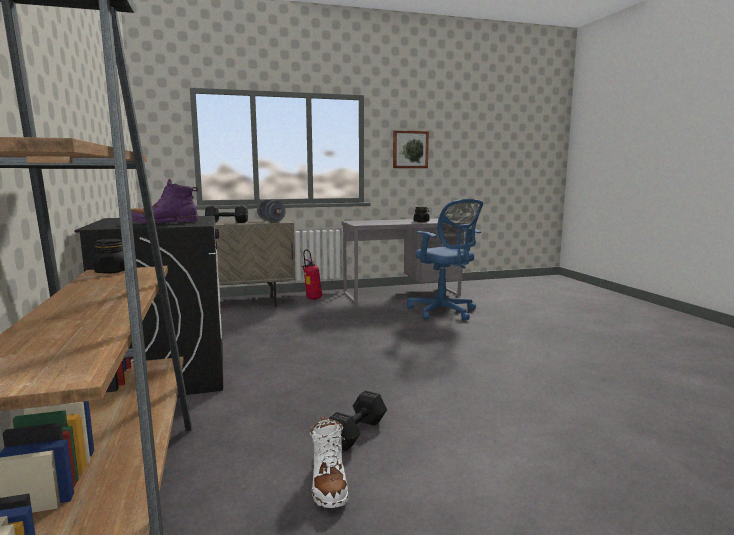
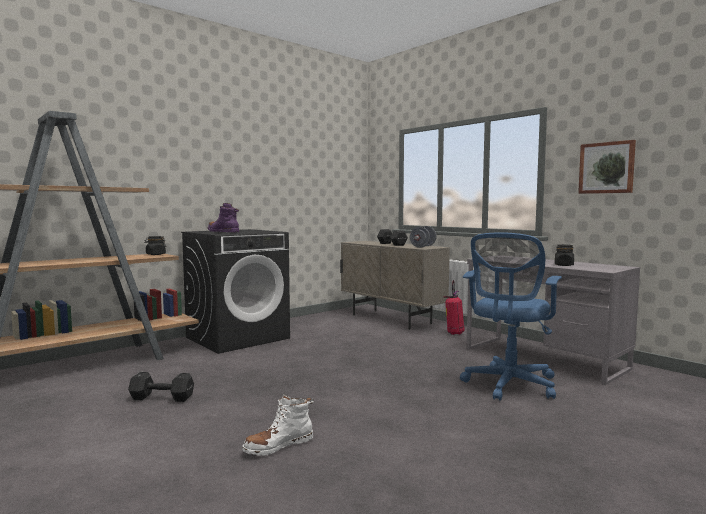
camera: 65 degrees right, 5 degrees down
white boot [310,416,349,508] -> white boot moved to [242,394,314,456]

